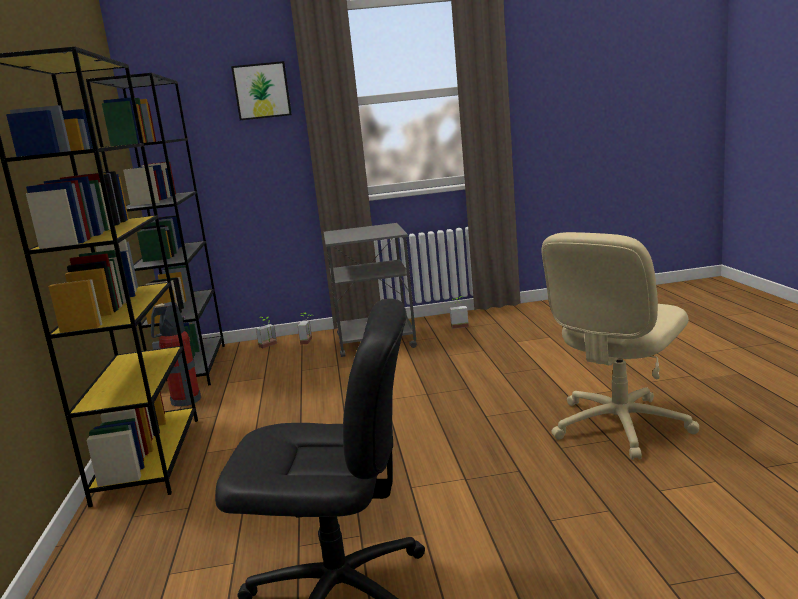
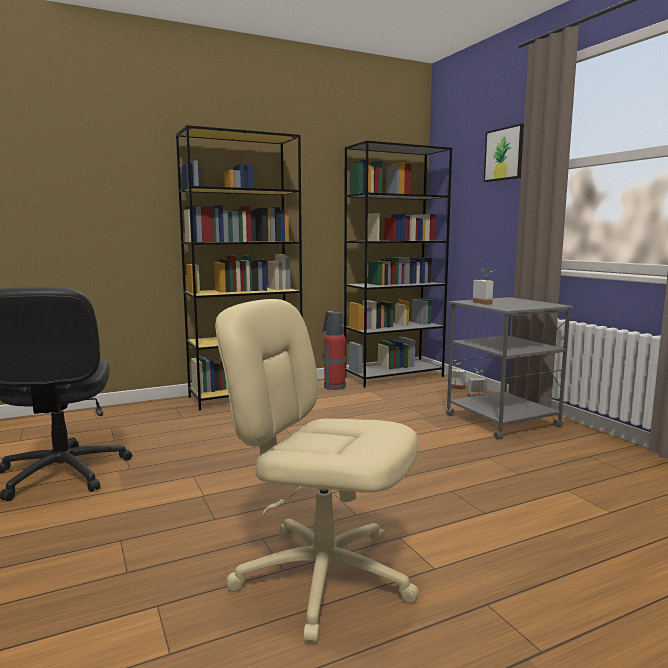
camera: 70 degrees right, 5 degrees down
potted plant [450,296,469,329] -> potted plant moved to [473,268,494,305]

